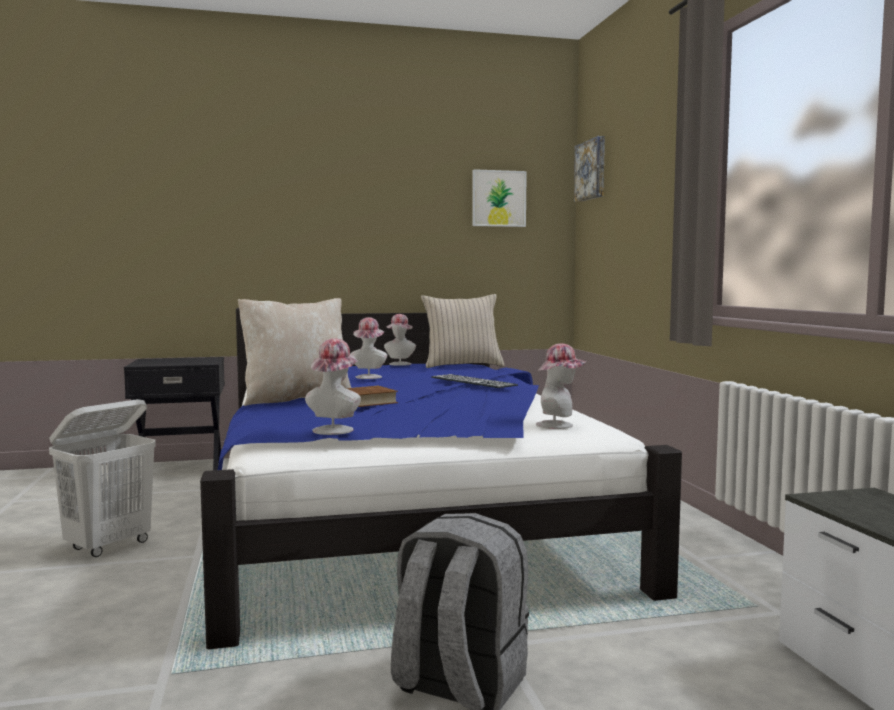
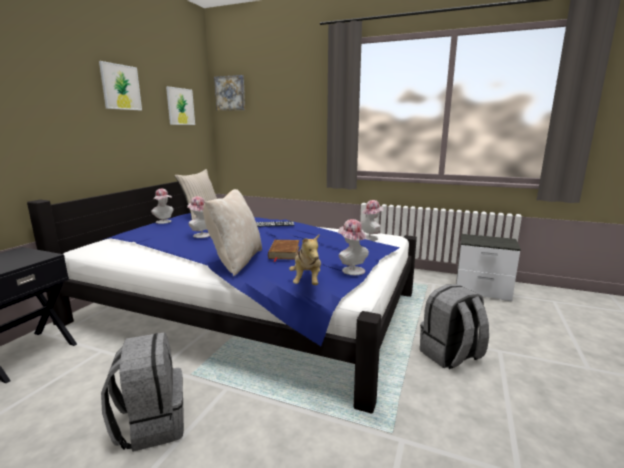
camera: 55 degrees left, 10 degrees up
white laundry basket [49,399,156,557] -> grey backpack [101,332,184,452]
none -> picture [99,61,142,110]
none -> plush toy [289,233,321,285]

